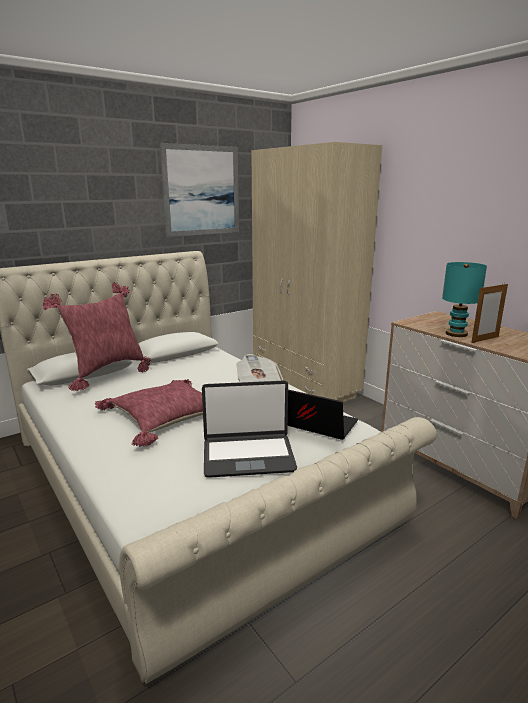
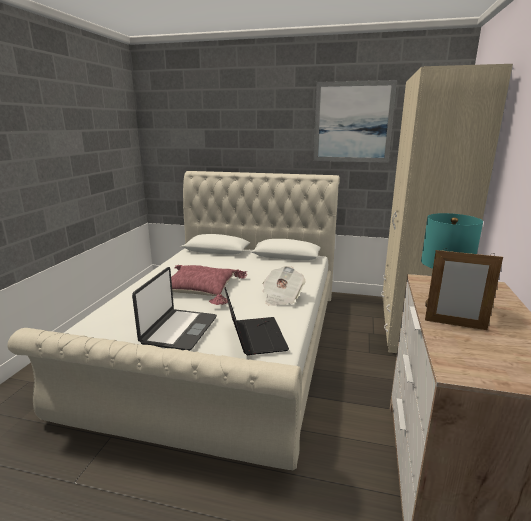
camera: 50 degrees right, 0 degrees up
red pillow [42,282,152,391] -> none
laptop [202,381,297,478] -> laptop turned 120 degrees counterclockwise [132,267,217,351]

